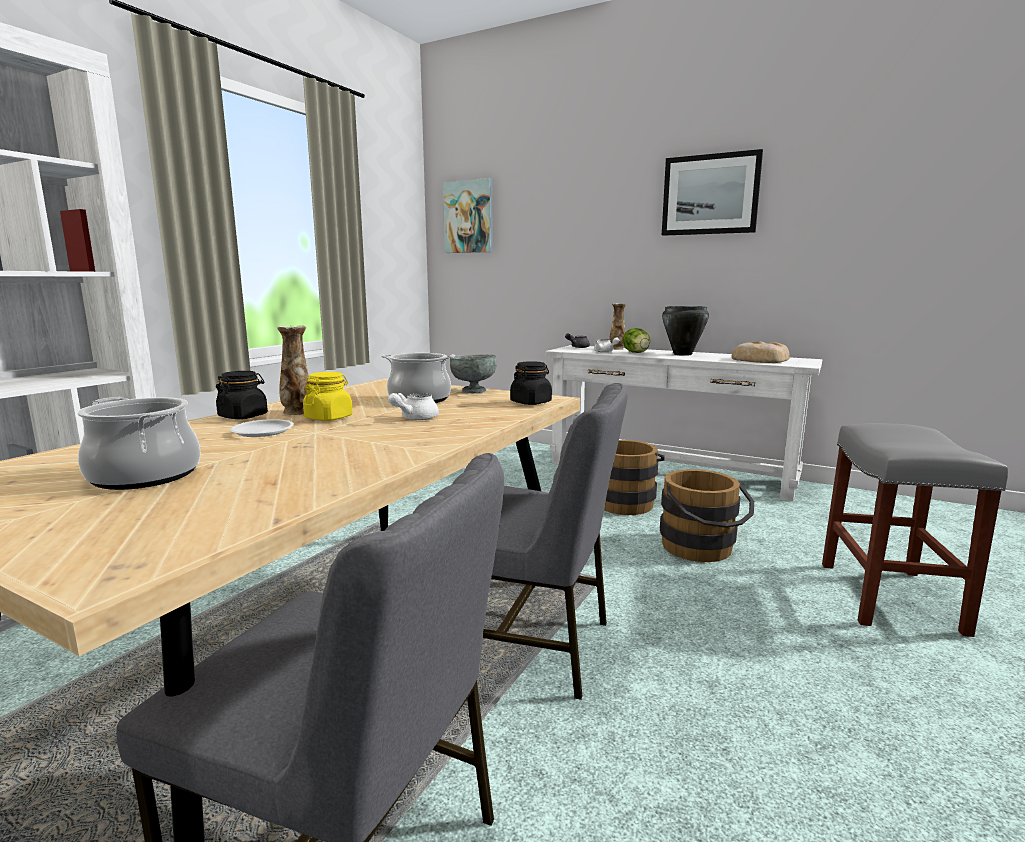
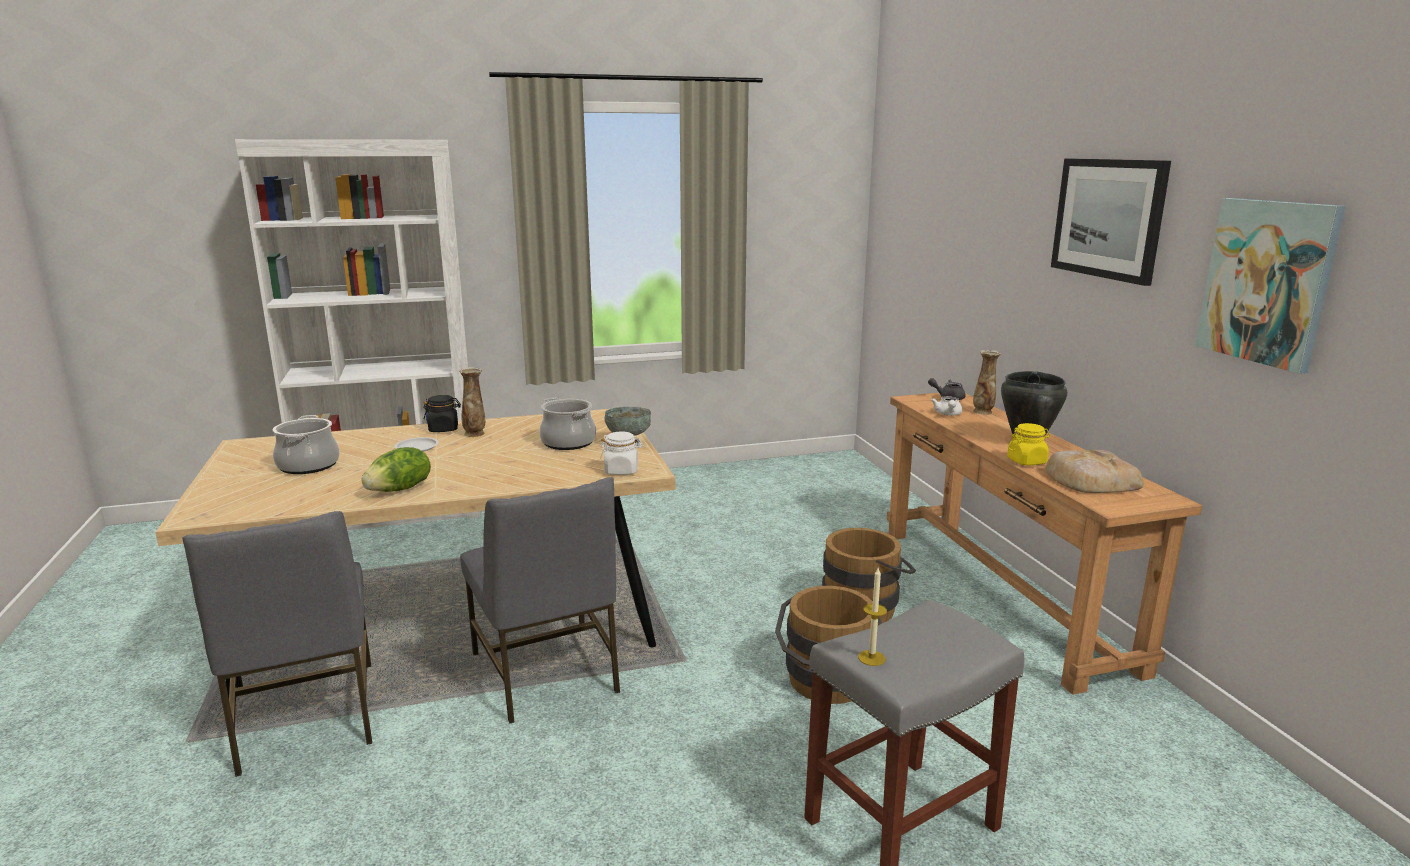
camera: 45 degrees right, 5 degrees up
yellow jar [303,372,353,421] -> yellow jar moved to [1007,423,1050,465]
white teapot [388,393,439,420] -> none
picture [443,178,493,253] -> picture moved to [1195,198,1346,374]
black jar [510,361,552,405] -> white jar [600,432,642,475]
white console table [546,345,822,502] -> brown console table [887,393,1202,695]
lettuce [623,328,650,353] -> lettuce moved to [361,447,431,492]
none -> candle [858,568,887,666]

